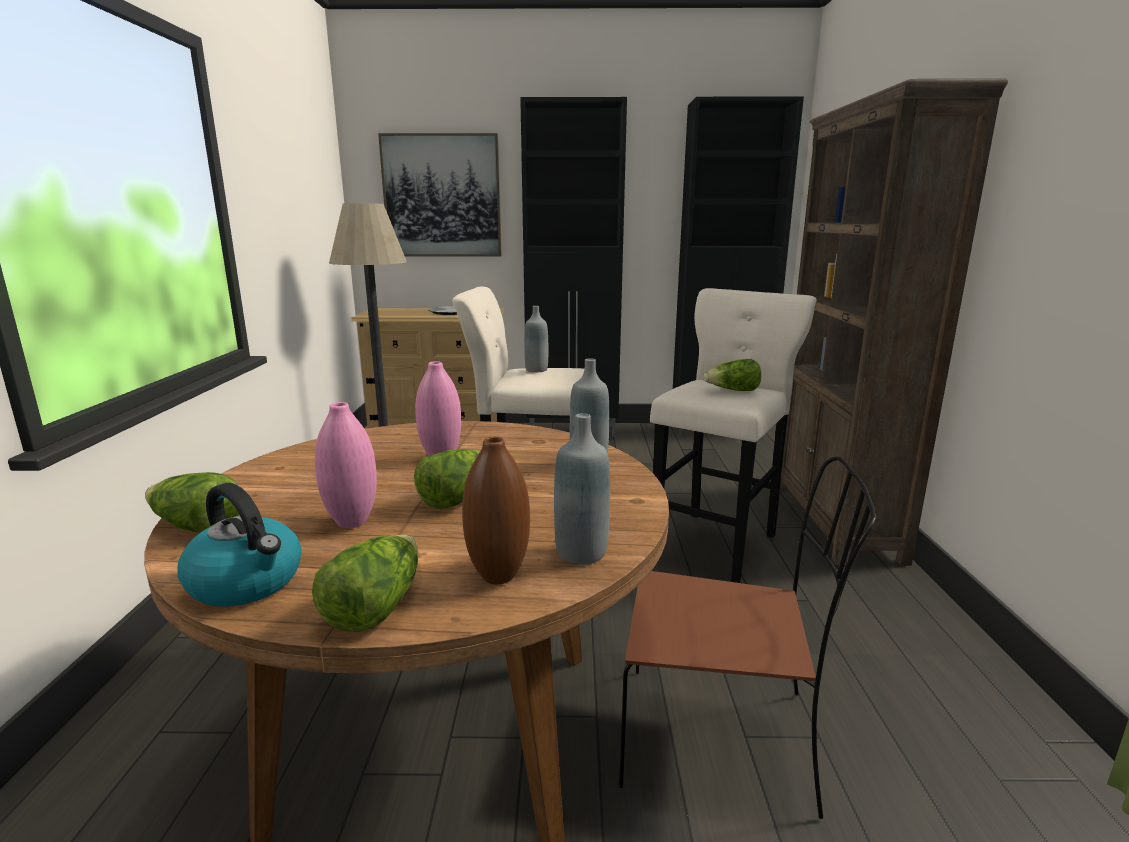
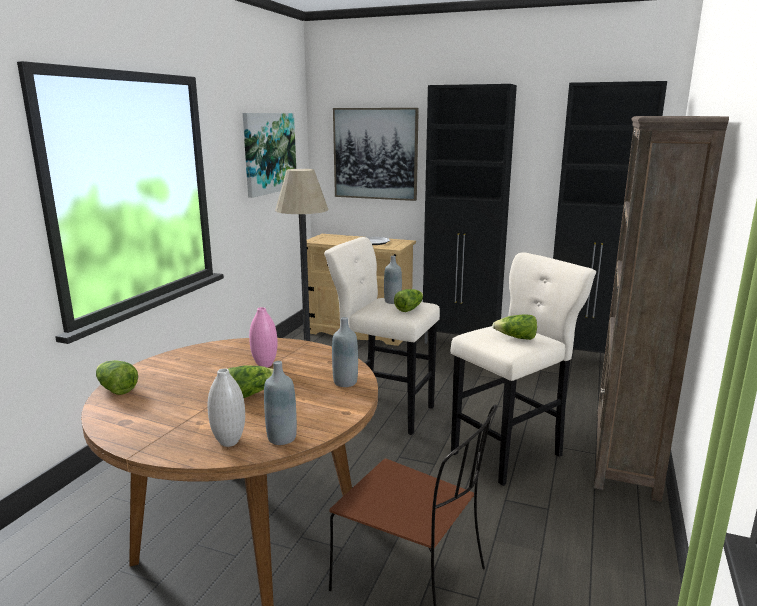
camera: 20 degrees right, 0 degrees up
kettle [178,483,302,607] -> none
lettuce [312,535,418,632] -> lettuce moved to [394,289,423,312]
pink vase [315,402,377,528] -> none
brown vase [462,437,530,584] -> white vase [207,368,245,447]
none -> picture [243,113,296,198]

